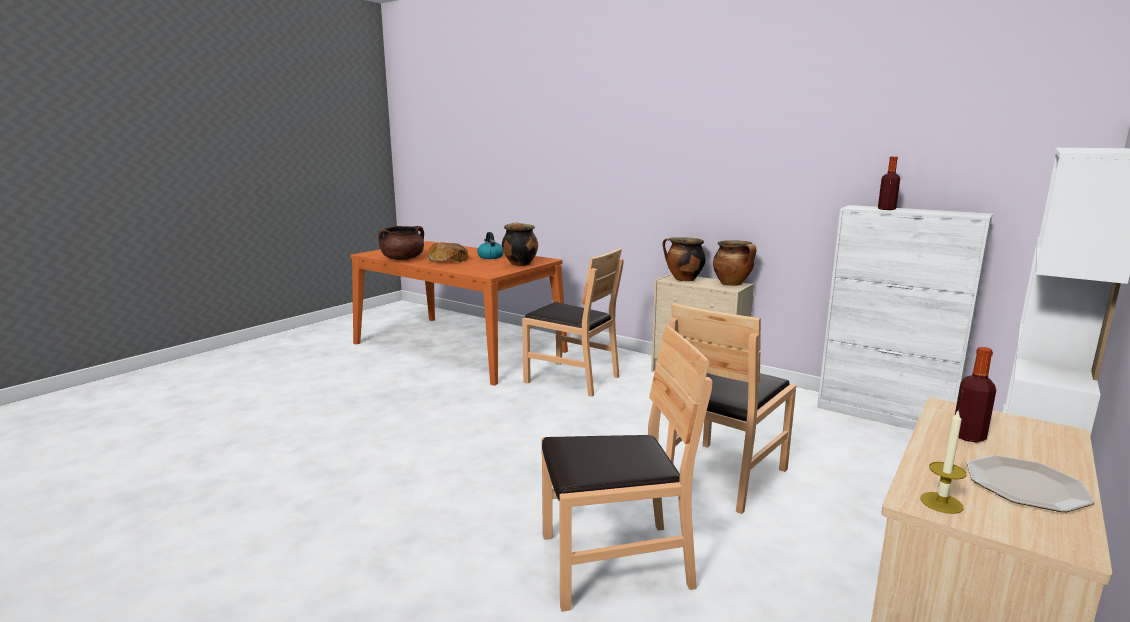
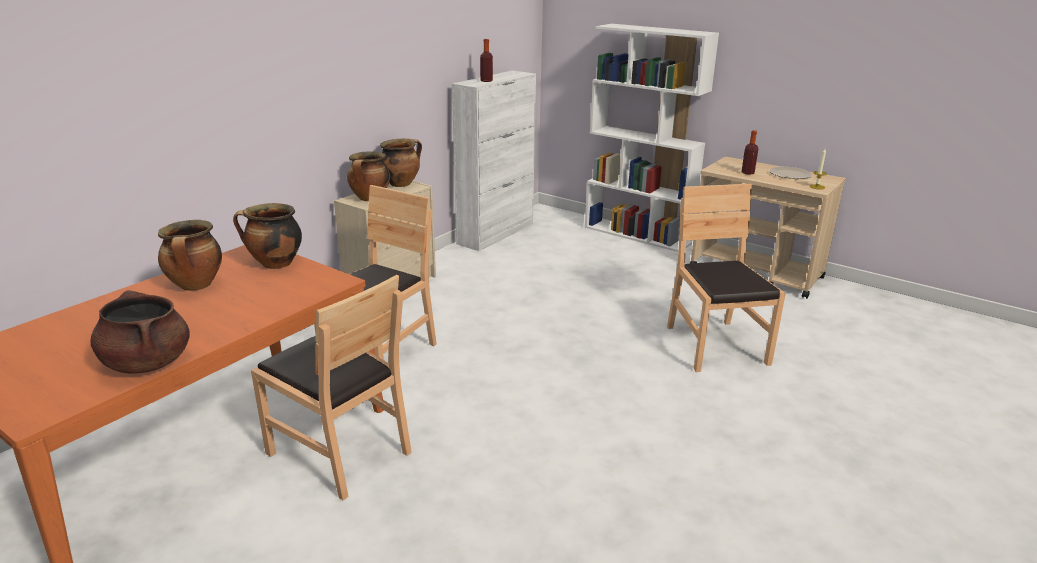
camera: 90 degrees left, 10 degrees up
bread [428,242,469,263] -> none
kettle [477,232,504,259] -> cooking pot [158,220,222,291]
brown chair [666,303,796,514] -> brown chair moved to [251,275,412,500]

